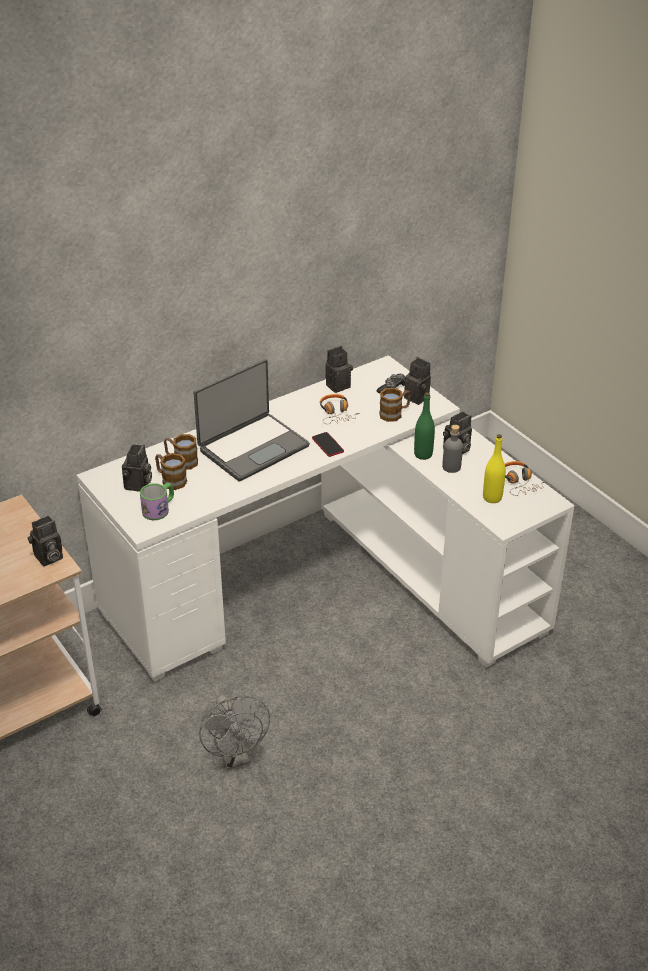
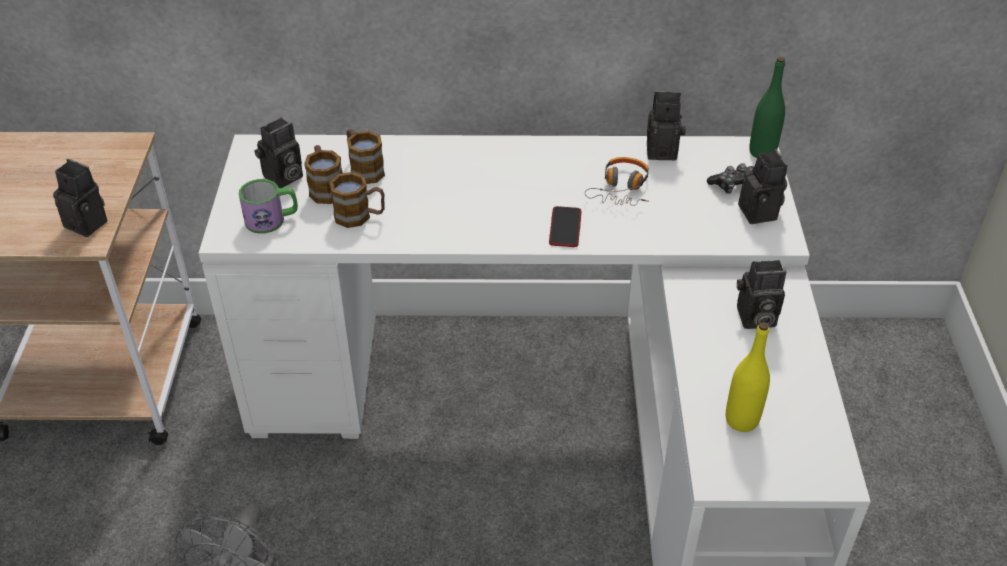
camera: 35 degrees right, 5 degrees up
camera [28,516,63,566] -> camera turned 150 degrees counterclockwise [53,159,108,237]
laptop [194,359,310,482] -> none
mug [379,388,411,422] -> mug moved to [329,172,385,228]
green bottle [414,392,435,460] -> green bottle moved to [749,57,785,158]
grey bottle [442,425,463,473] -> none
headphones [505,461,547,496] -> none

